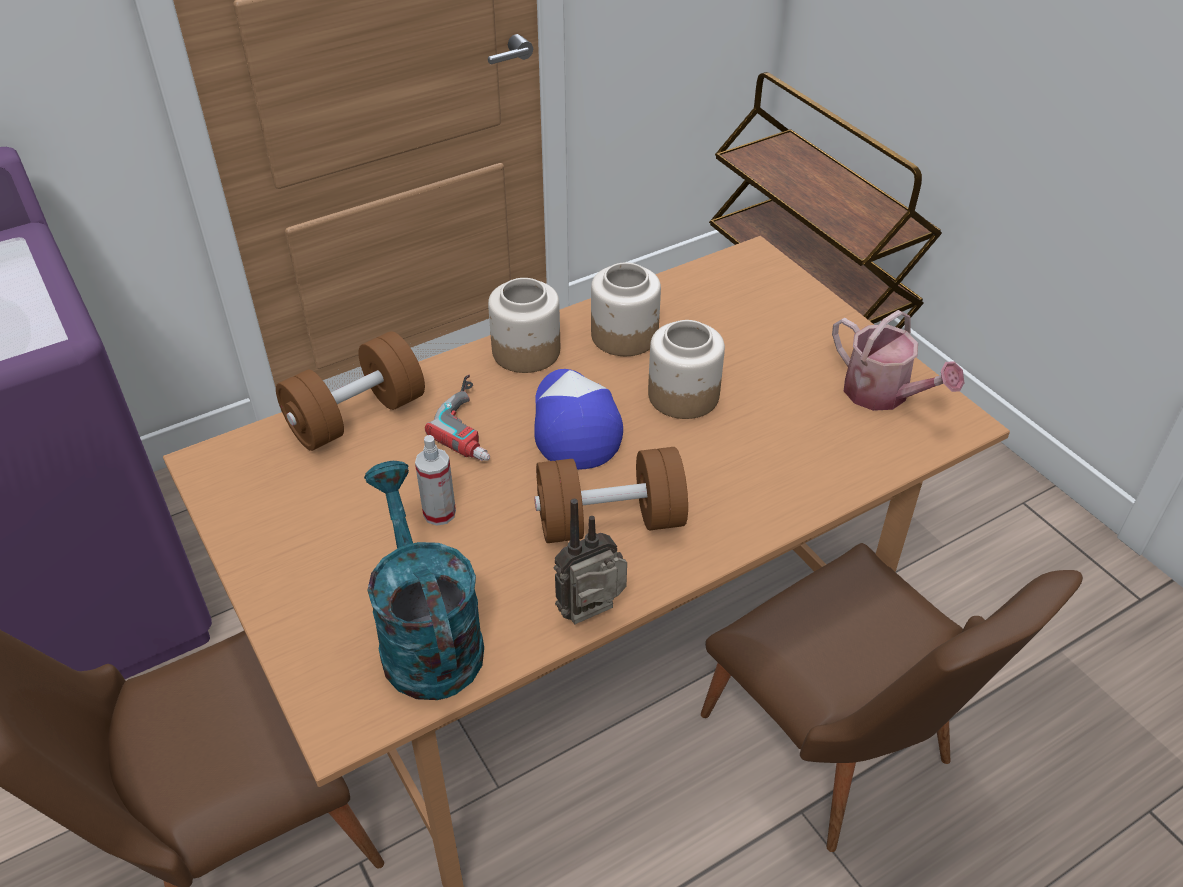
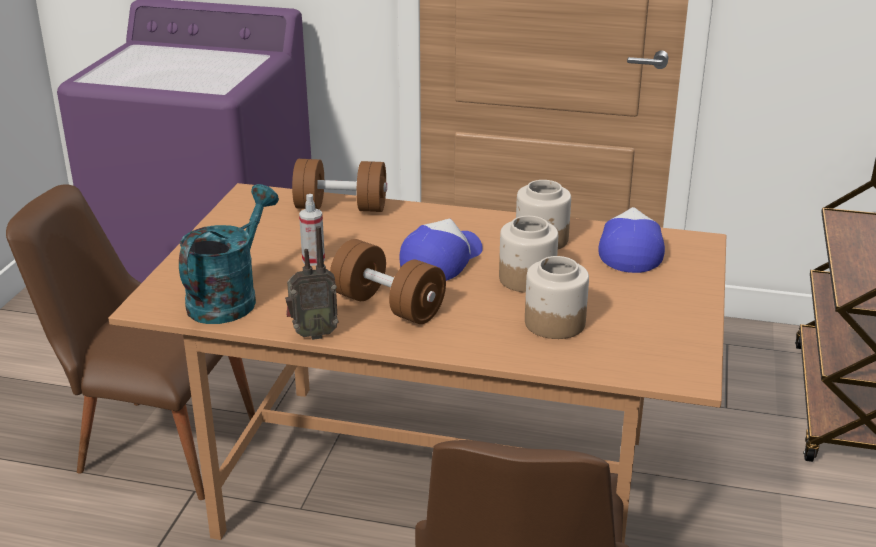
camera: 45 degrees right, 15 degrees down
power drill [425,375,490,461] -> none
jar [488,278,560,373] -> jar moved to [525,256,589,339]
radio [554,499,627,624] -> radio turned 150 degrees clockwise [285,226,339,340]
watering can [832,310,964,411] -> none
none -> cap [599,207,665,273]

